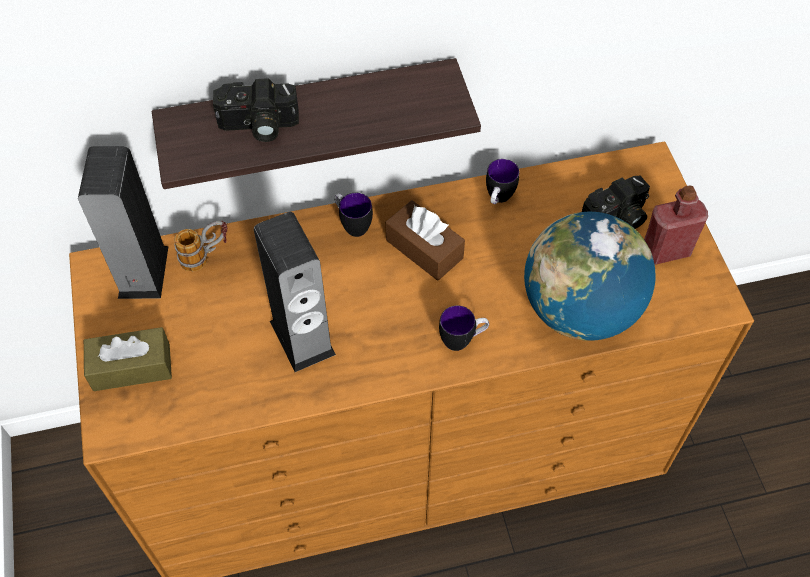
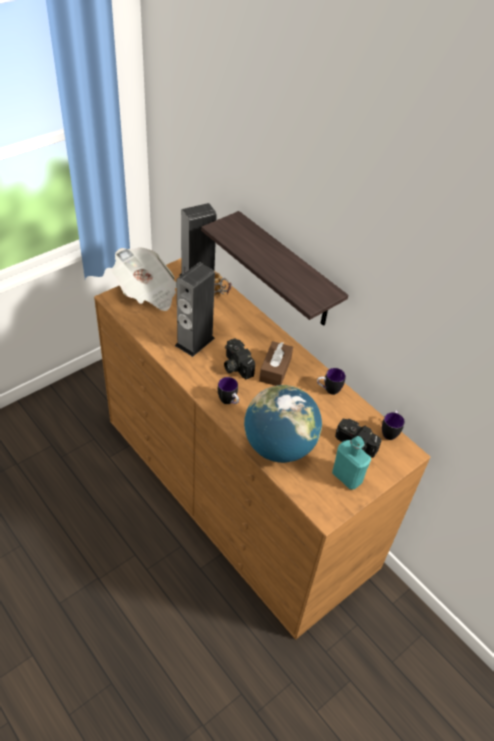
camera: 60 degrees right, 10 degrees down
brown tissue box [84,327,172,391] -> newspaper [111,247,177,311]
camera [213,78,299,142] -> camera moved to [224,338,255,379]
mug [334,193,373,237] -> mug moved to [382,410,405,440]
red bottle [644,185,708,265] -> turquoise bottle [332,436,371,490]

